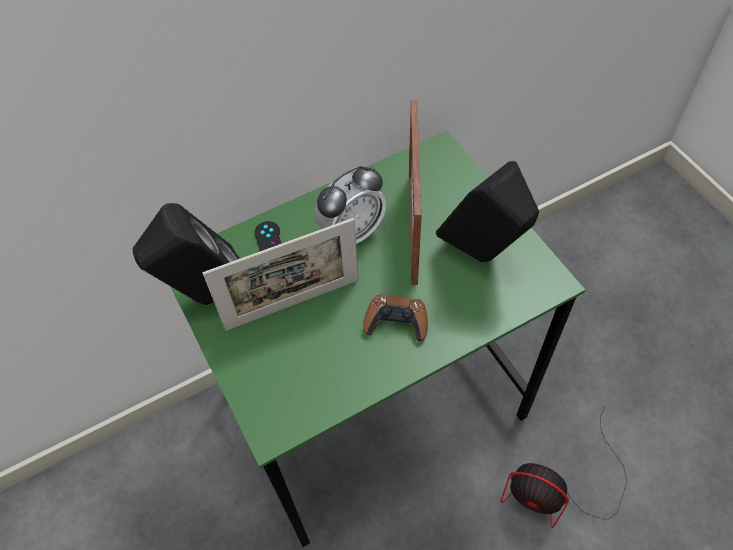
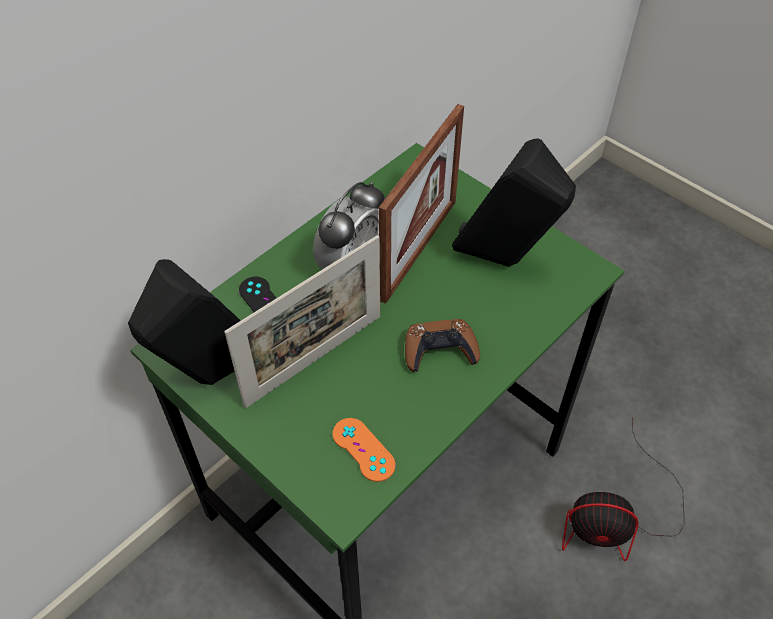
camera: 20 degrees left, 5 degrees down
picture frame [409,100,422,285] -> picture frame turned 135 degrees counterclockwise [379,104,464,304]
none -> orange game controller [332,418,396,482]

